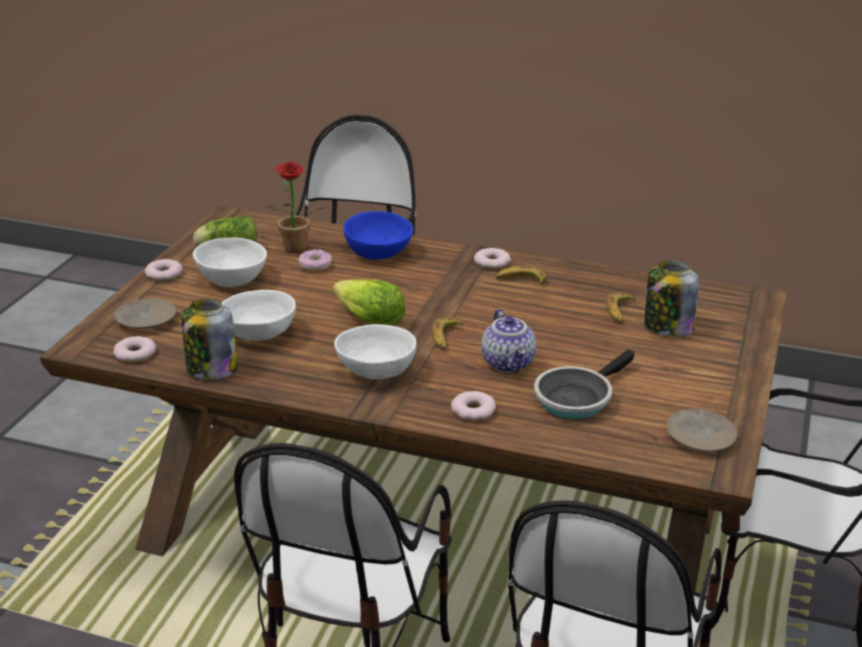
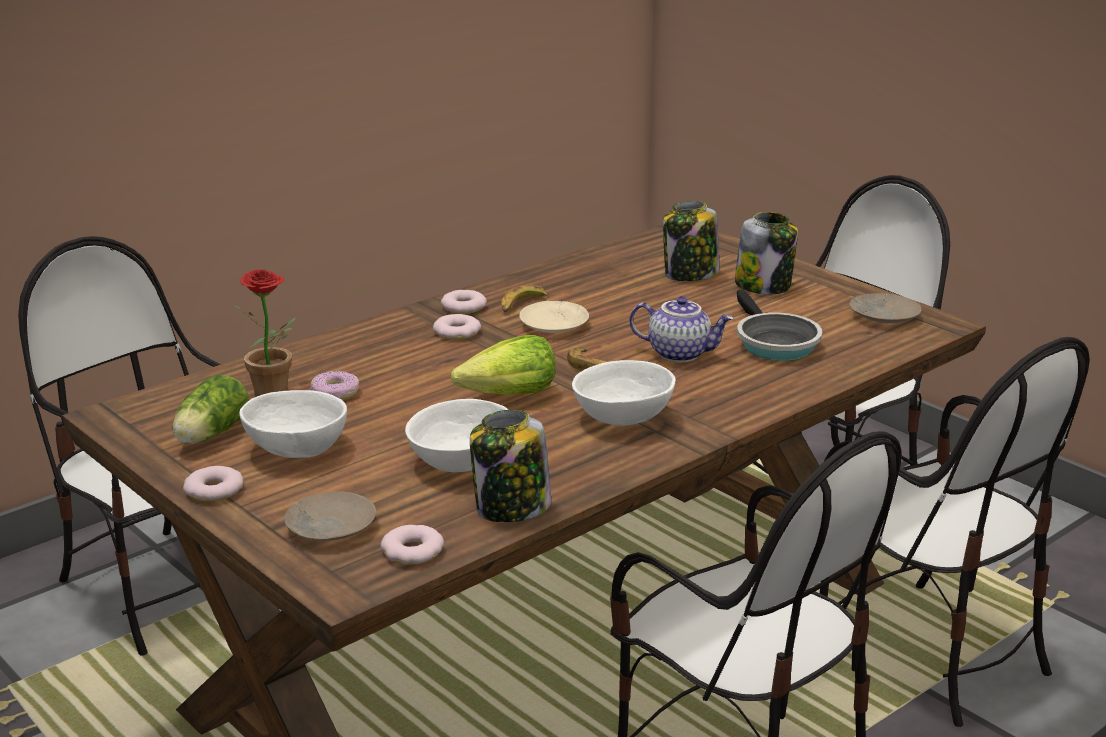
camera: 60 degrees left, 5 degrees down
blue bowl [343,211,413,260] -> none
donut [451,391,496,421] -> donut moved to [433,314,481,340]
banana [606,292,636,323] -> none
none -> beige plate [519,301,589,333]
none -> jar [735,212,798,294]

